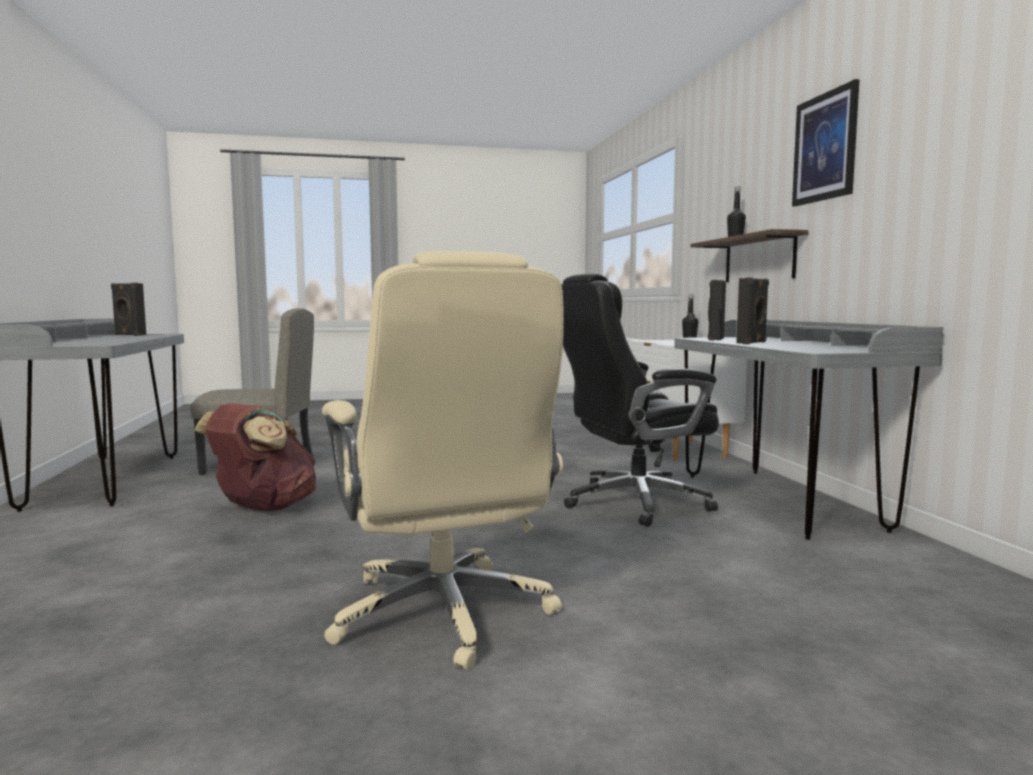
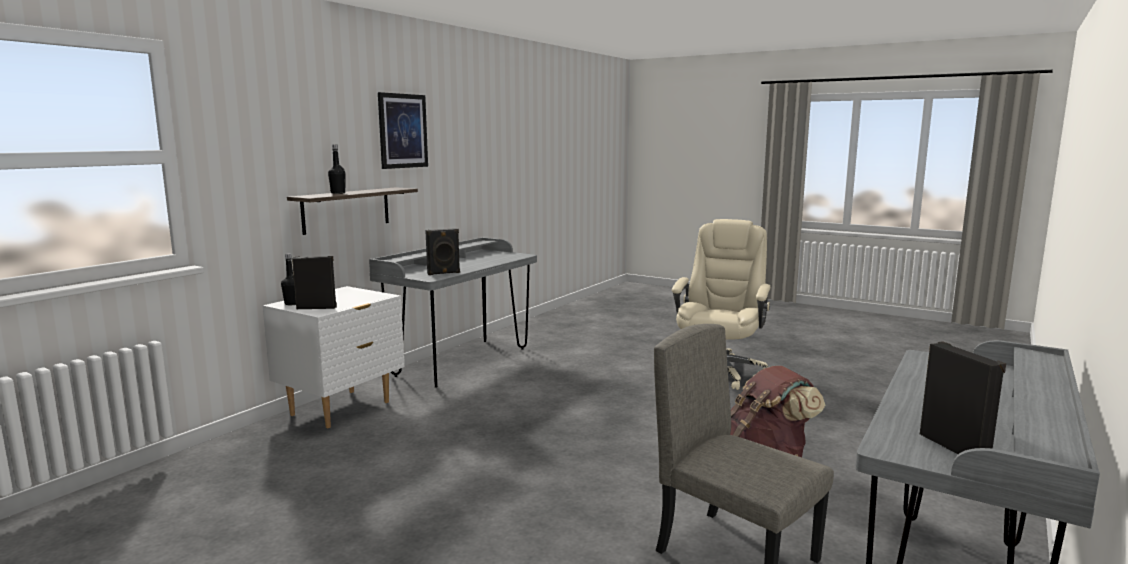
camera: 135 degrees left, 5 degrees up
black office chair [561,274,719,527] -> none
black speaker [736,277,769,344] -> black speaker moved to [292,256,337,309]

